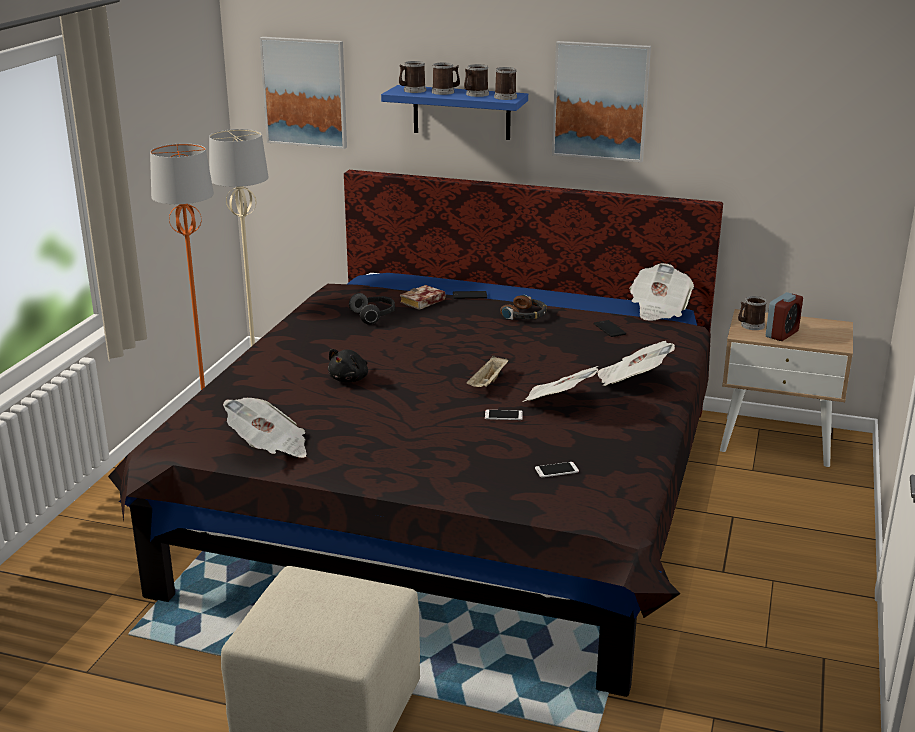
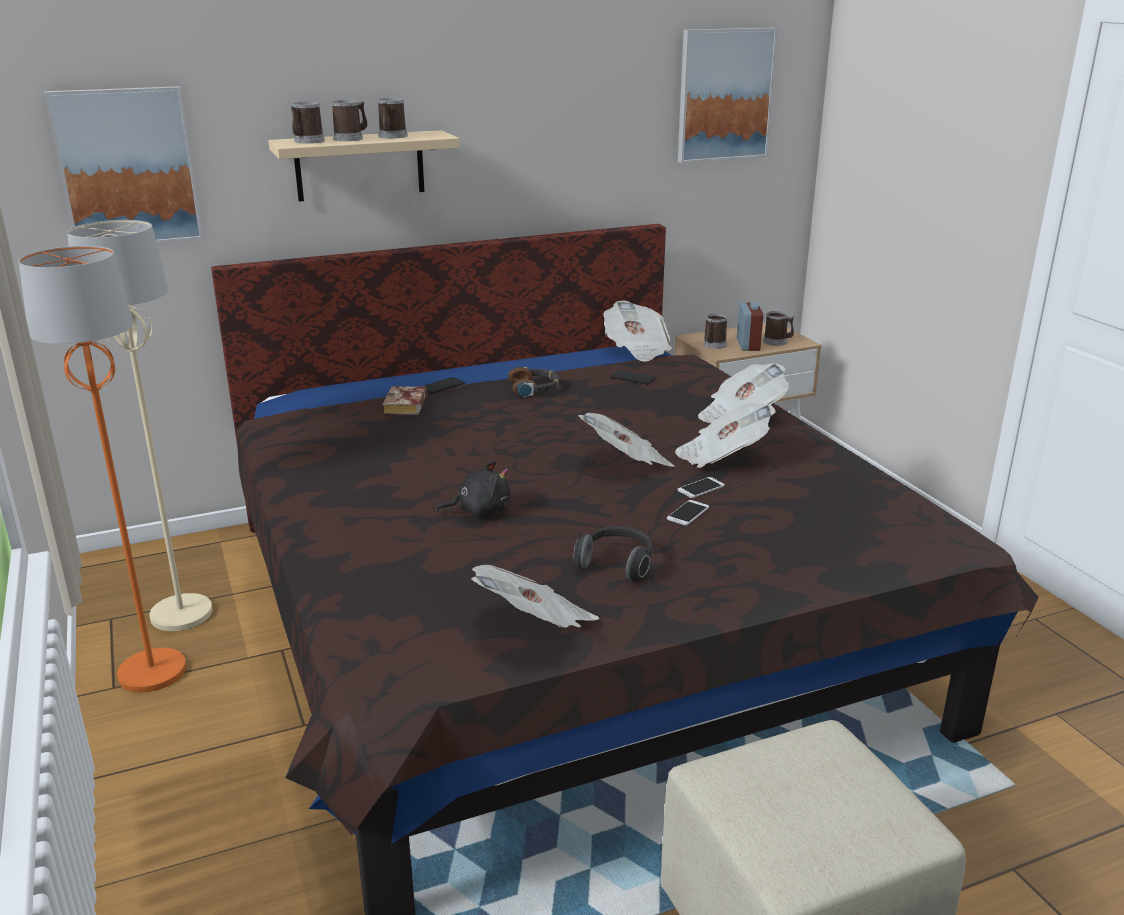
camera: 40 degrees left, 0 degrees up
black plush toy [328,349,368,382] -> black plush toy turned 90 degrees counterclockwise [436,461,511,517]
headphones [349,293,395,325] -> headphones moved to [574,526,652,582]
blue shelf [381,85,528,140] -> beige shelf [268,130,460,202]
beige tray [466,355,508,387] -> newspaper [578,413,675,467]
mug [494,67,517,100] -> mug moved to [763,311,794,346]
phone [535,462,579,477] -> phone moved to [667,500,709,526]
picture [552,41,651,162] -> picture moved to [678,28,778,163]

